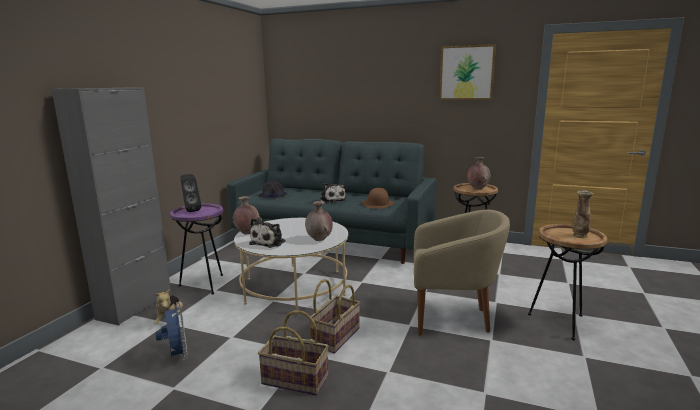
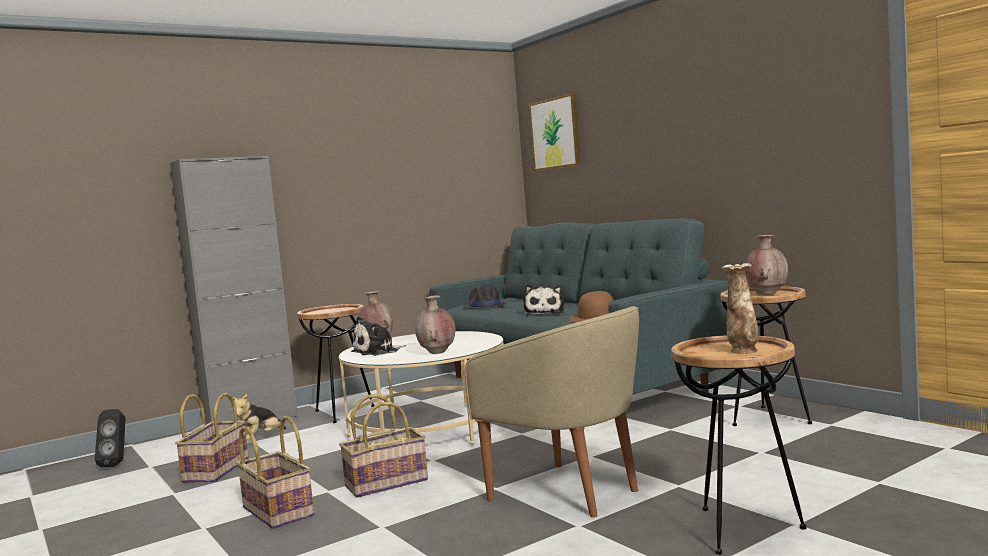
camera: 35 degrees right, 10 degrees down
blue fan [155,302,188,360] -> basket [175,393,249,483]
purple side table [170,203,223,295] -> brown side table [297,304,375,423]
black speaker [180,174,201,212] -> black speaker moved to [95,409,125,467]
picture [439,44,496,100] -> picture moved to [529,93,581,171]

